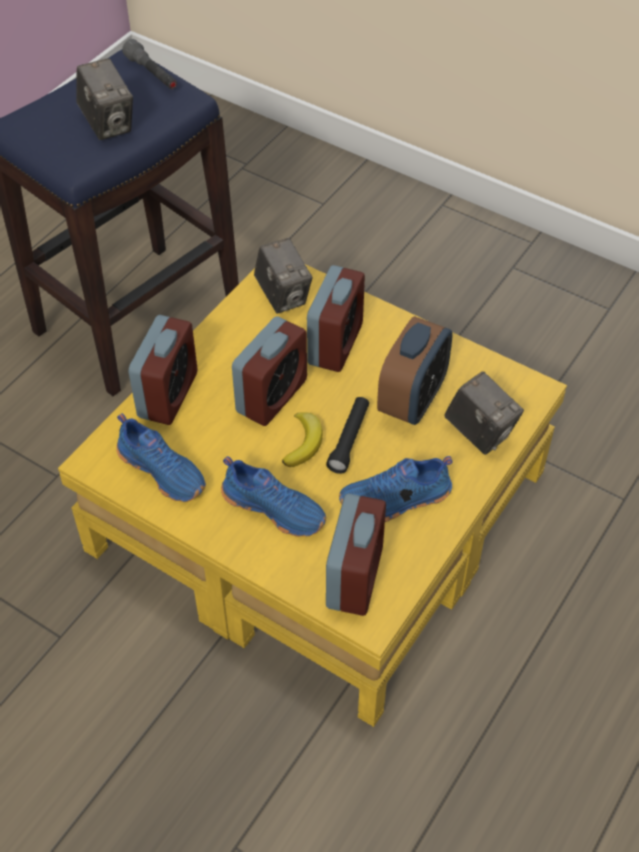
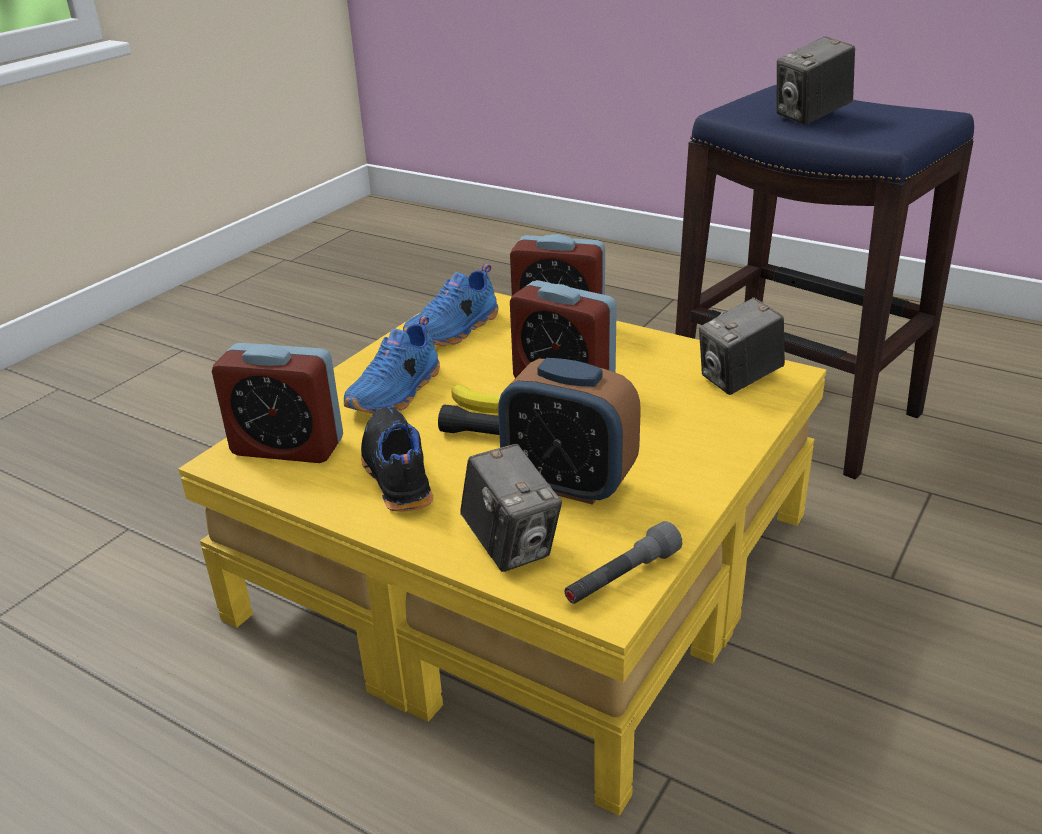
camera: 90 degrees right, 20 degrees down
grey flashlight [122,39,177,89] -> grey flashlight moved to [565,521,682,604]
alarm clock [307,265,365,372] -> none
blue shoe [339,456,453,522] -> black shoe [361,407,433,512]
camera [444,371,524,455] -> camera turned 75 degrees counterclockwise [460,444,562,572]

